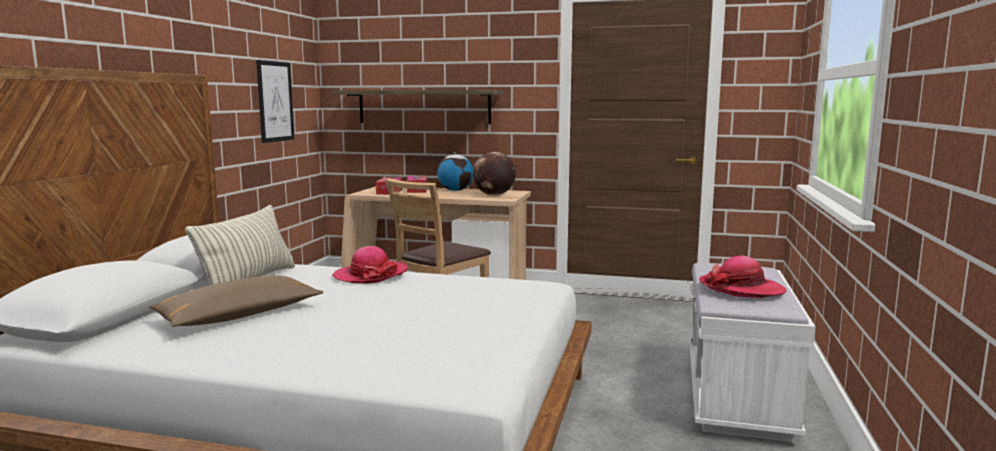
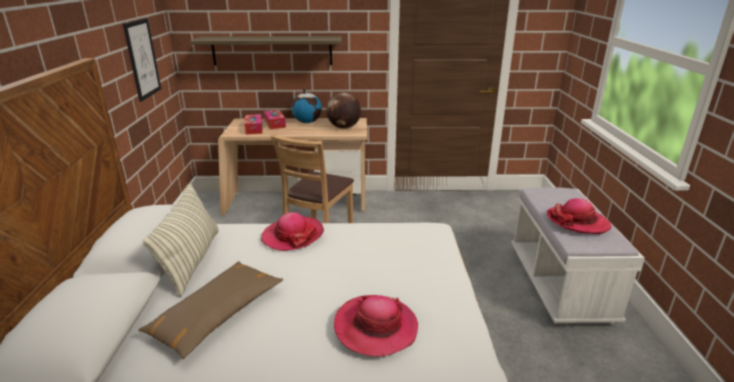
camera: 15 degrees left, 15 degrees up
none -> hat [334,295,418,357]

